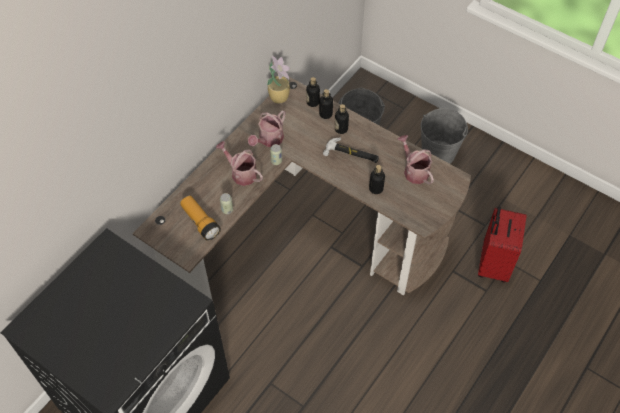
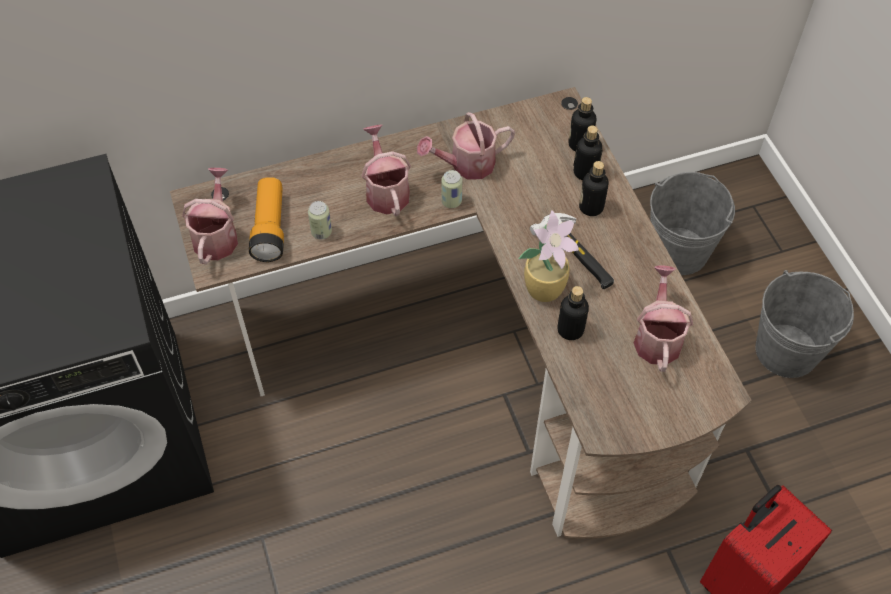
camera: 35 degrees right, 0 degrees up
potted plant [267,56,290,104] -> potted plant moved to [518,210,579,302]
none -> watering can [182,168,238,264]

